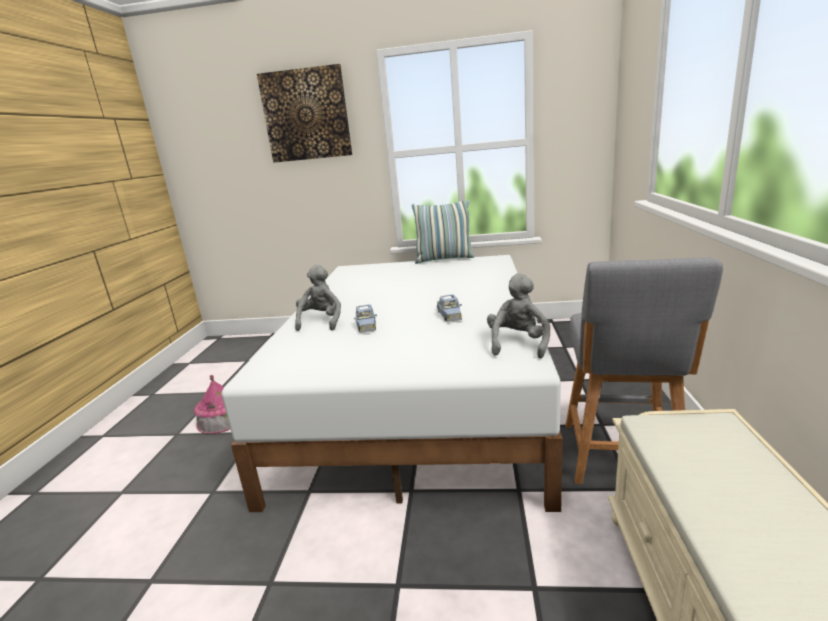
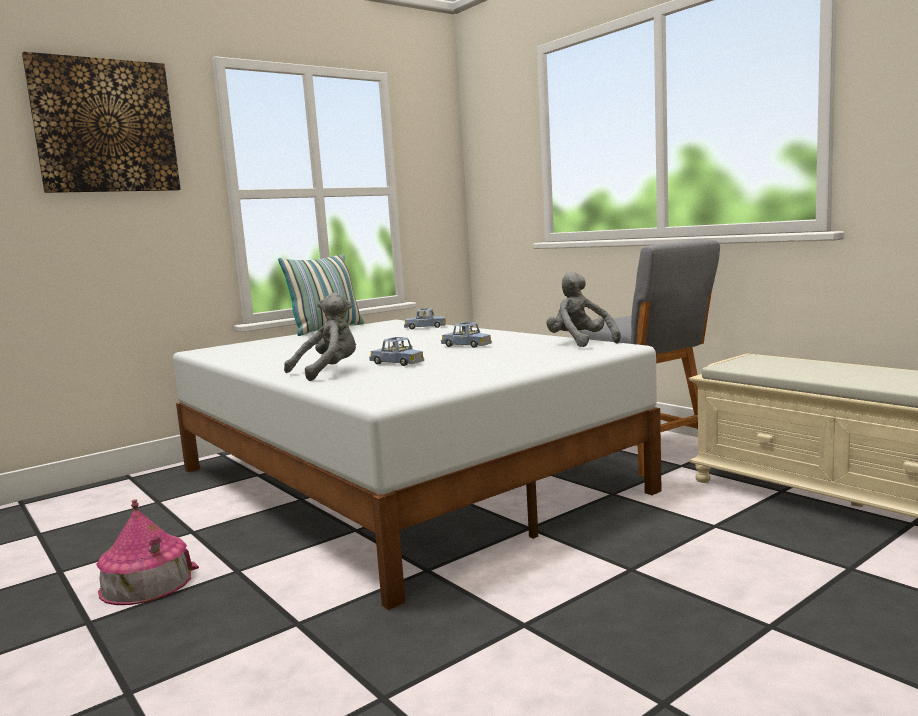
camera: 45 degrees left, 10 degrees down
grey plush toy [295,265,341,331] -> grey plush toy turned 90 degrees clockwise [284,293,356,381]
none -> blue toy car [404,308,446,330]

